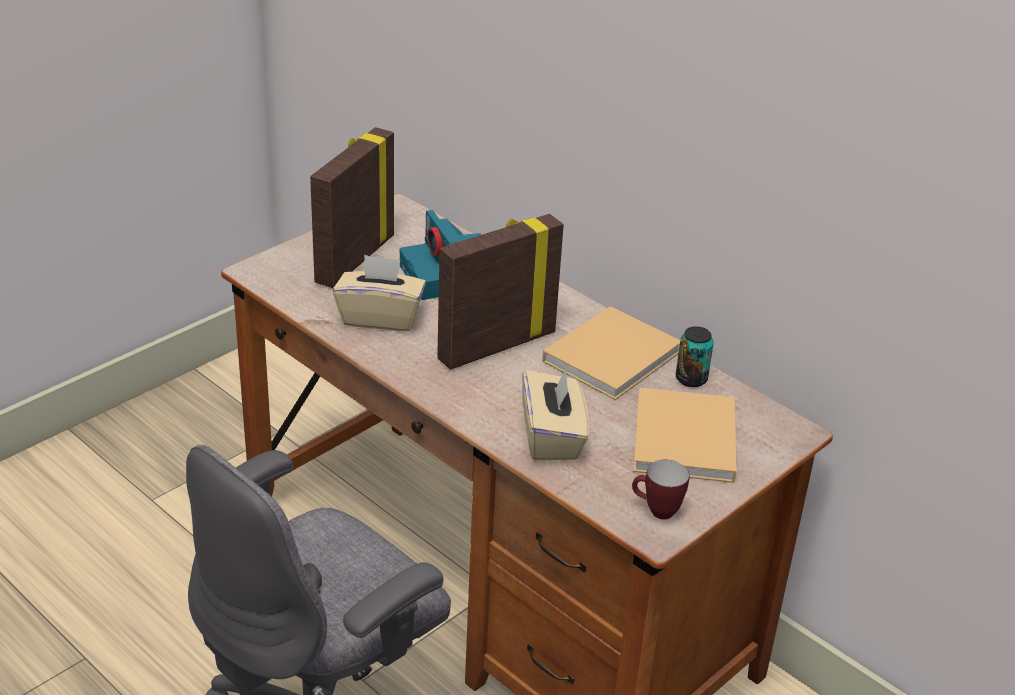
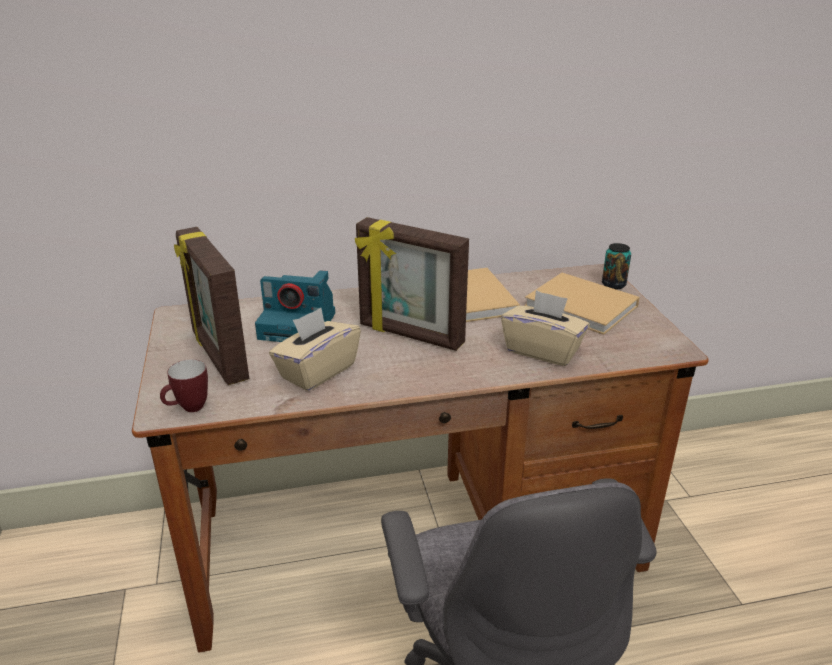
camera: 55 degrees left, 5 degrees down
picture frame [437,214,564,370] -> picture frame turned 60 degrees counterclockwise [355,217,469,351]
mug [632,459,690,520] -> mug moved to [160,359,208,412]
can [676,326,714,387] -> can moved to [602,243,631,289]

